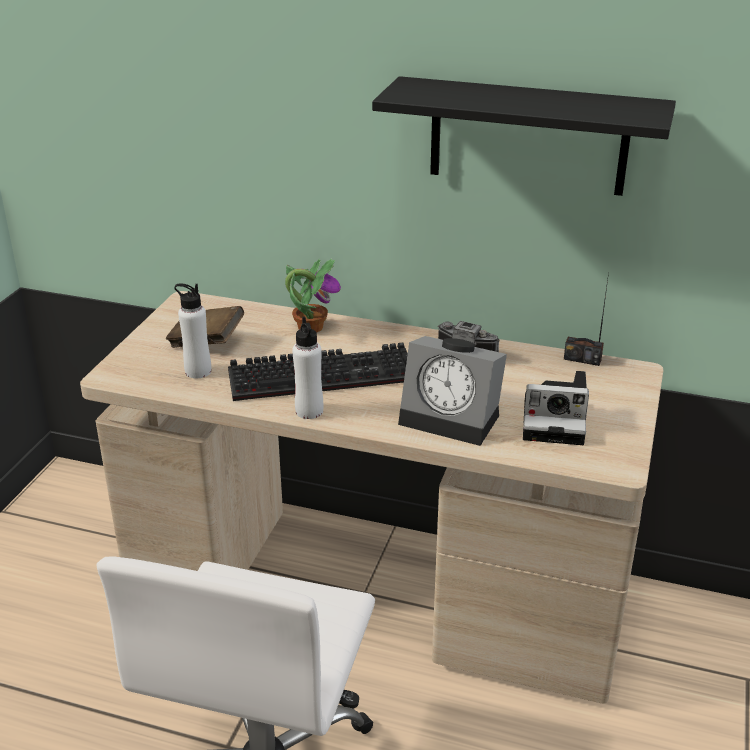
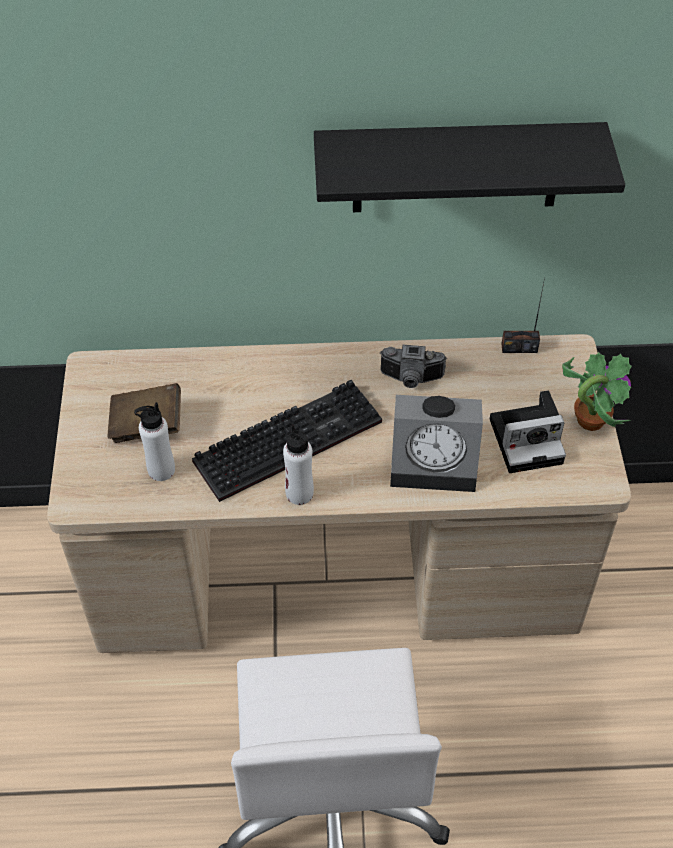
camera: 20 degrees left, 20 degrees up
potted plant [285,258,341,332] -> potted plant moved to [562,352,632,431]

